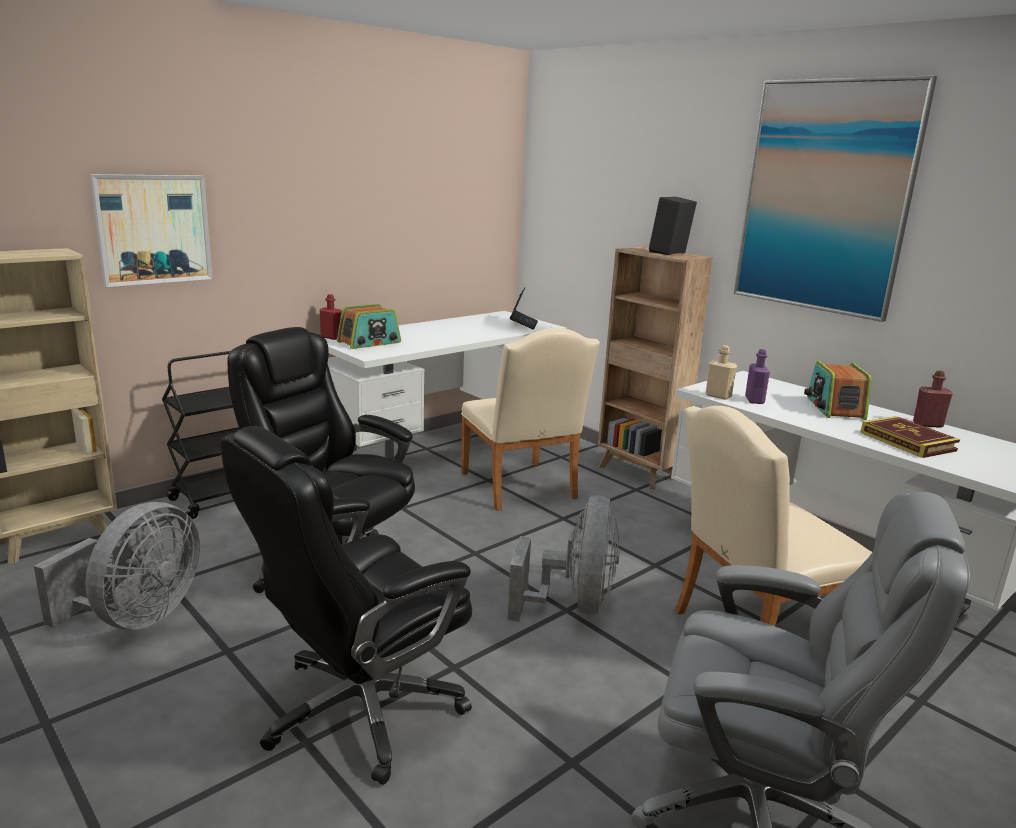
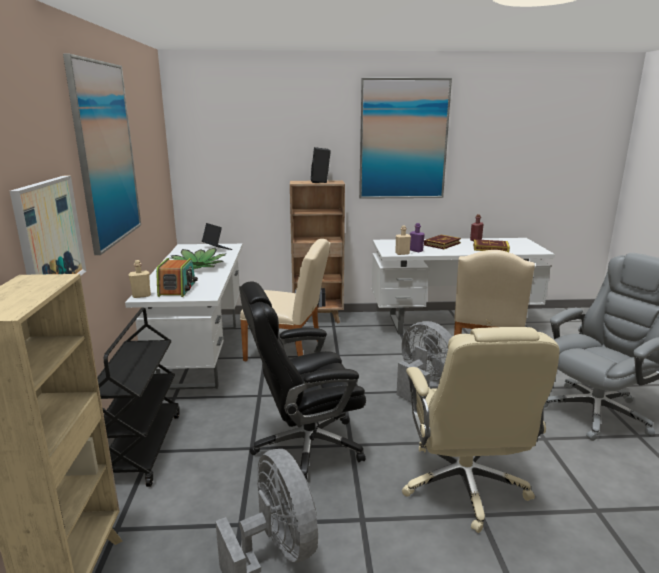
camera: 50 degrees left, 0 degrees up
black office chair [220,426,472,785] -> beige office chair [402,327,559,533]
red bottle [320,294,342,340] -> beige bottle [128,260,151,298]
radio [804,361,872,420] -> book [424,235,461,249]
none -> picture [63,54,141,255]
none -> potted plant [170,248,227,269]

